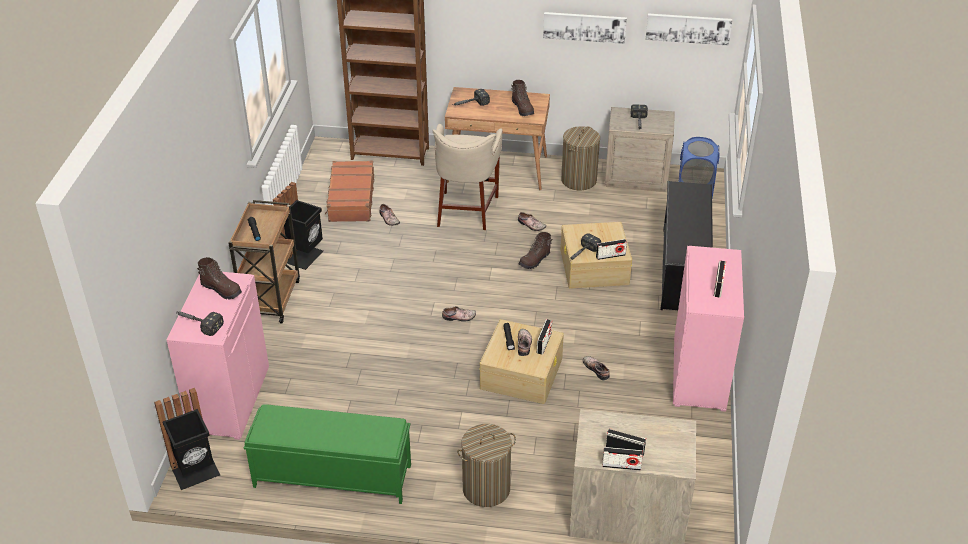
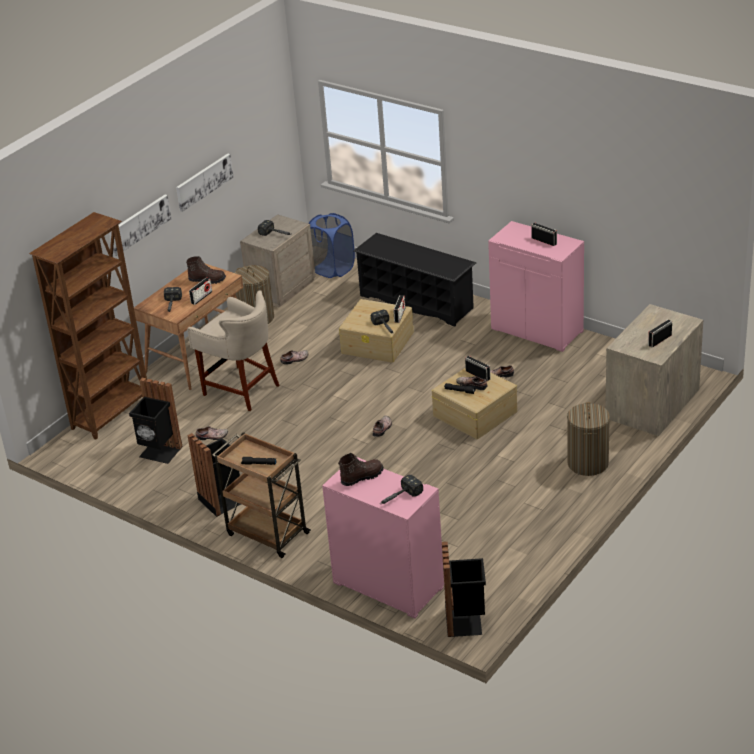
camera: 60 degrees left, 5 degrees down
green bench [244,404,411,504] -> none
brown suitcase [325,161,374,222] -> black trash can [129,378,183,464]
brown boot [519,232,552,269] -> none
radio [602,447,643,471] -> radio moved to [189,277,212,305]
picture [646,13,732,46] -> picture moved to [109,194,171,256]

